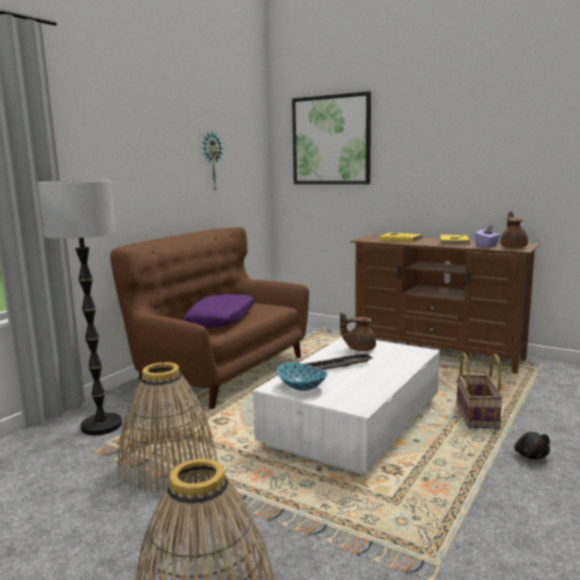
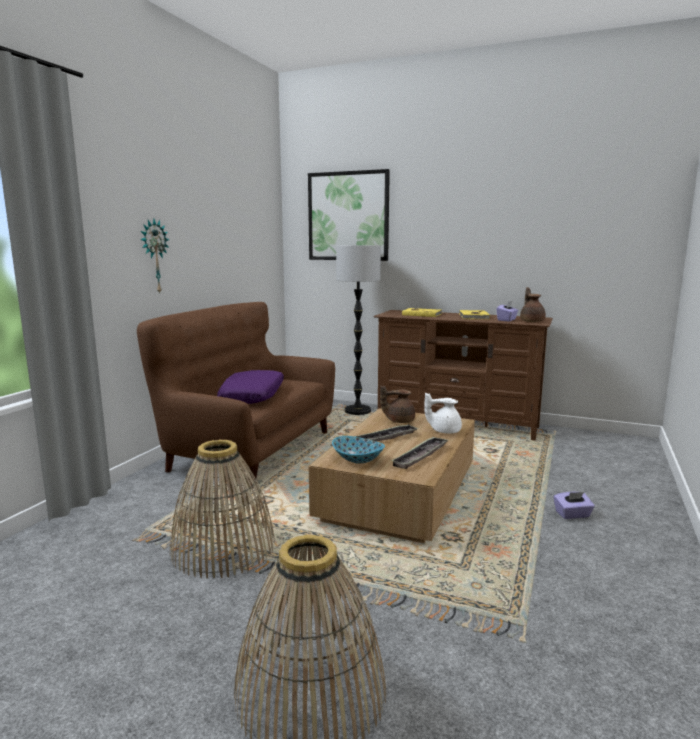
camera: 10 degrees left, 0 degrees up
floor lamp [38,180,122,435] -> floor lamp moved to [336,245,381,415]
wall clock [202,132,223,190] -> wall clock moved to [140,219,169,294]
white coffee table [253,337,440,474] -> brown coffee table [309,408,475,543]
basket [457,354,503,428] -> none
black plush toy [514,432,550,459] -> purple tissue box [554,492,595,519]
none -> tray [391,437,448,469]
none -> white teapot [424,393,462,434]

